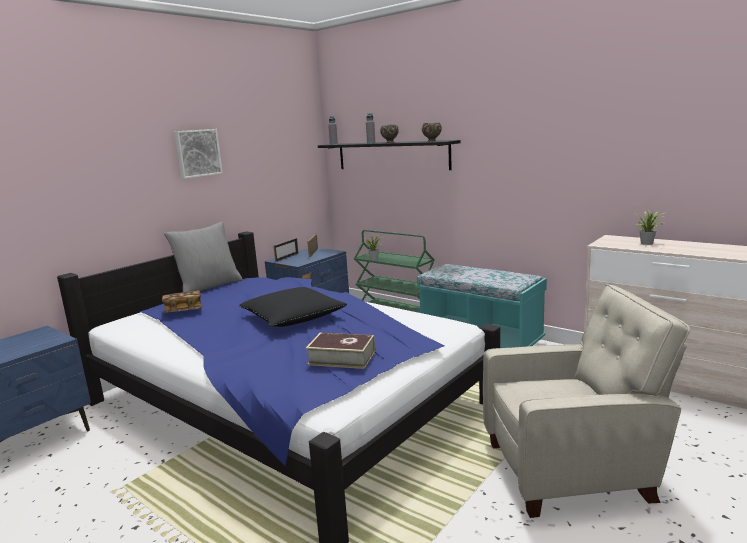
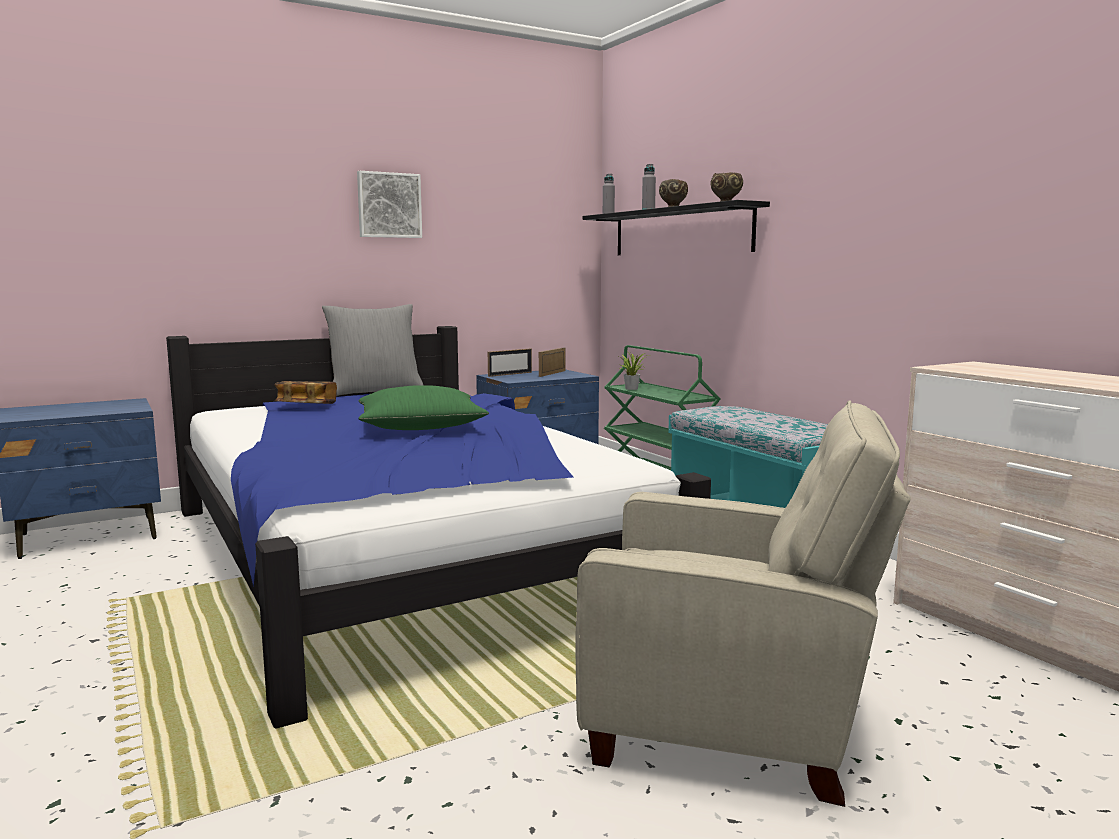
camera: 20 degrees right, 5 degrees down
black pillow [239,287,347,327] -> green pillow [358,385,489,430]
book [306,333,375,369] -> none
potted plant [636,210,665,245] -> none

